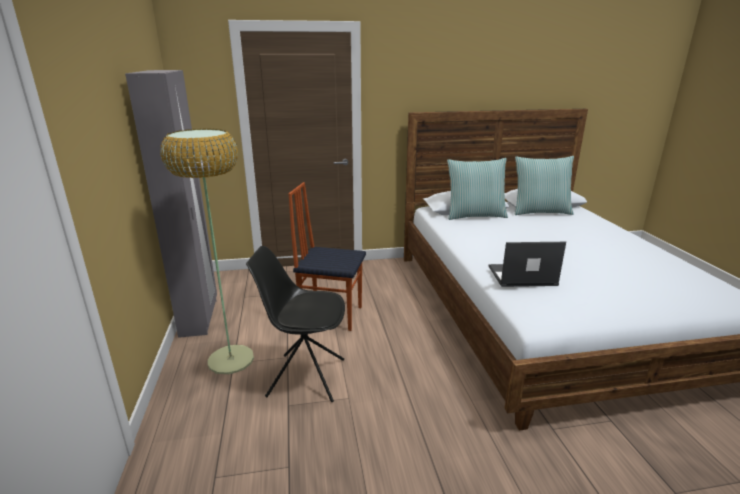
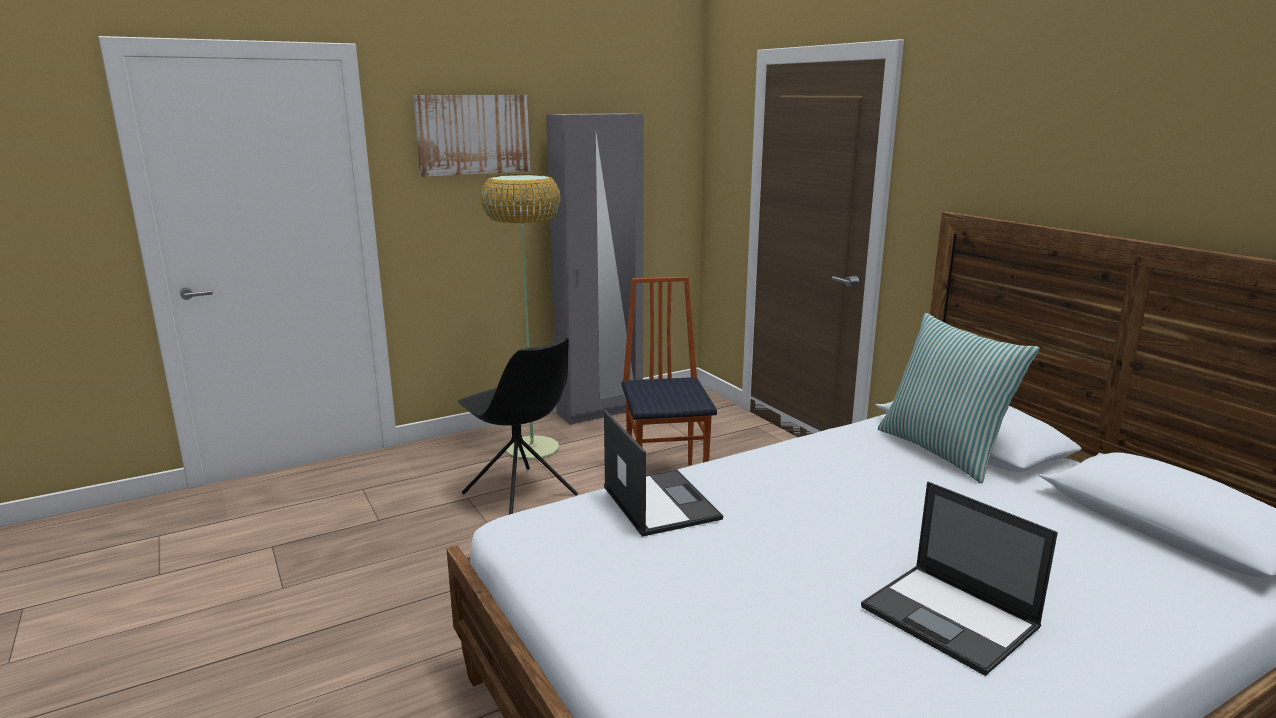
camera: 70 degrees right, 5 degrees down
black chair [246,246,345,402] -> black chair turned 150 degrees clockwise [458,337,578,515]
pillow [515,156,574,215] -> none
none -> picture [413,95,530,177]
none -> laptop [861,482,1058,676]

